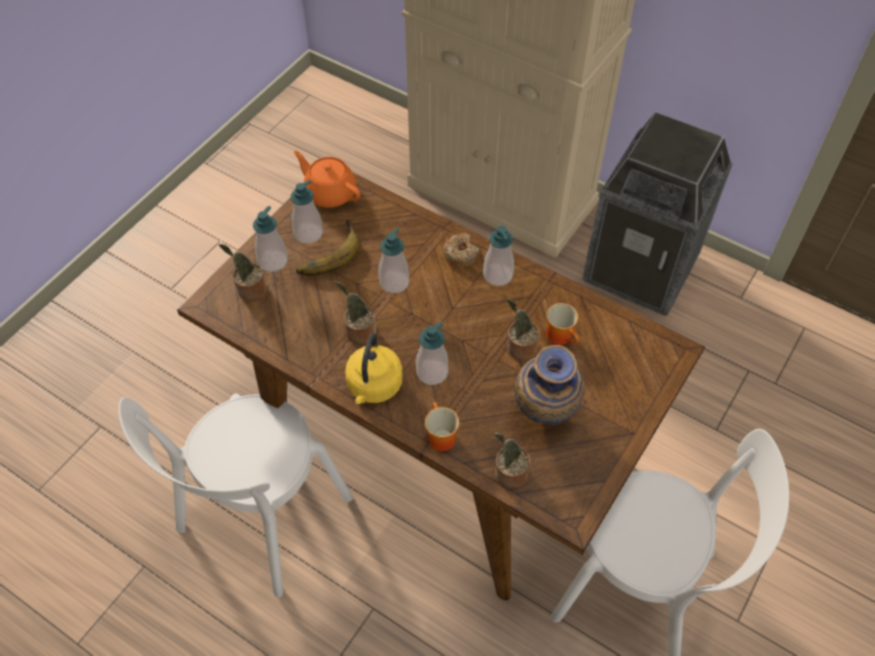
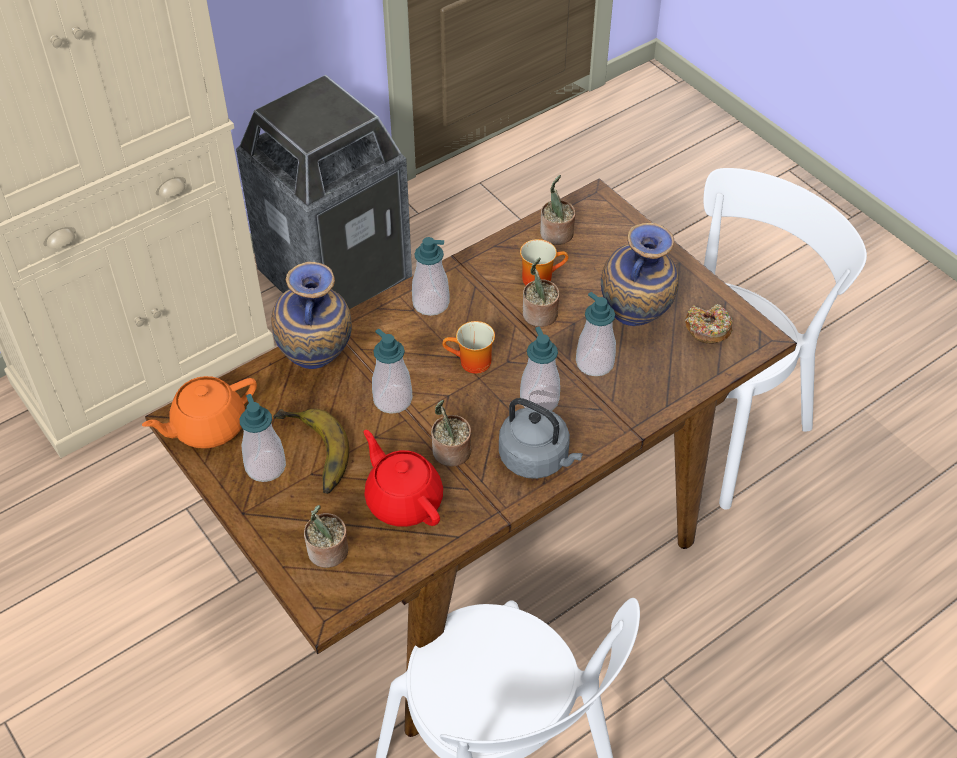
camera: 70 degrees left, 5 degrees down
soap dispenser [253,206,287,272] -> soap dispenser moved to [576,292,616,376]
yellow kettle [345,333,403,404] -> grey kettle [499,398,583,479]
mug [425,402,459,451] -> mug moved to [442,321,495,374]
donut [442,233,479,268] -> donut moved to [685,304,732,344]
potted plant [494,432,530,488] -> potted plant moved to [540,175,576,245]
none -> vase [271,262,352,369]
none -> red teapot [364,430,443,527]

